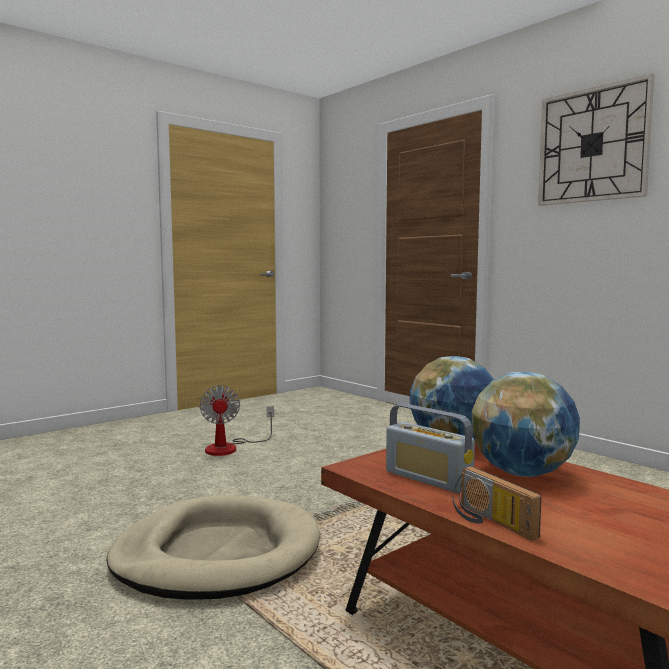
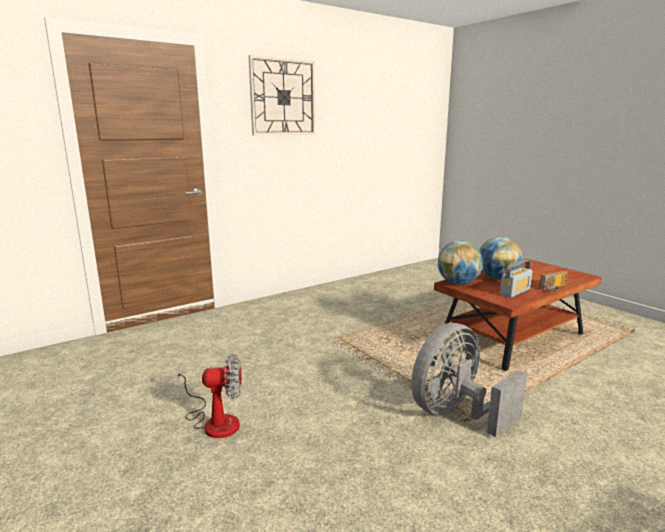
camera: 85 degrees left, 10 degrees up
beige dog bed [107,495,321,600] -> grey fan [411,323,527,437]

